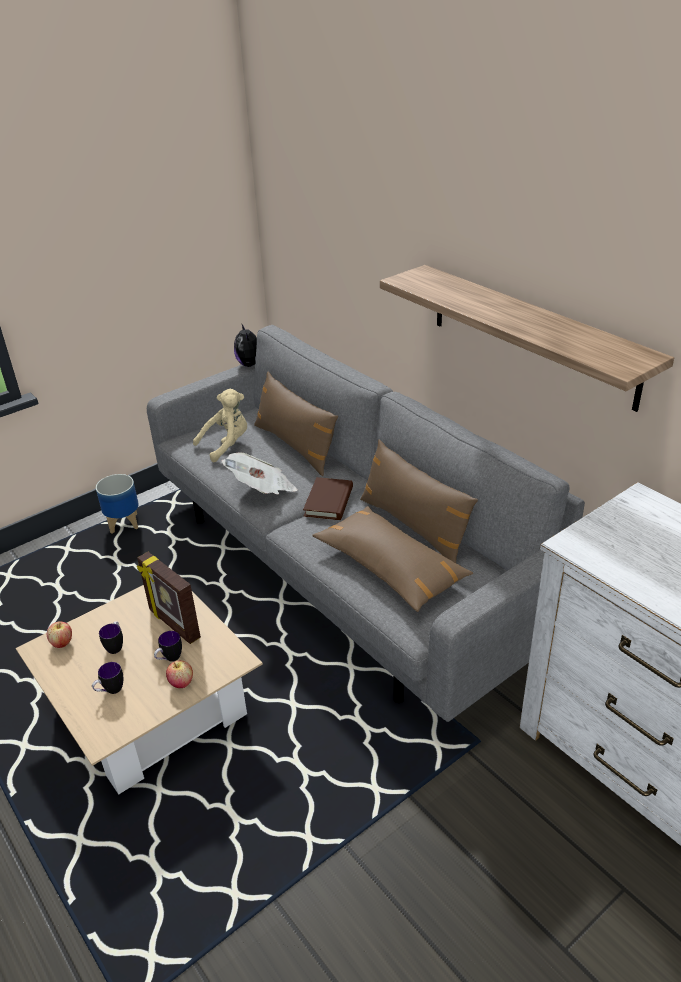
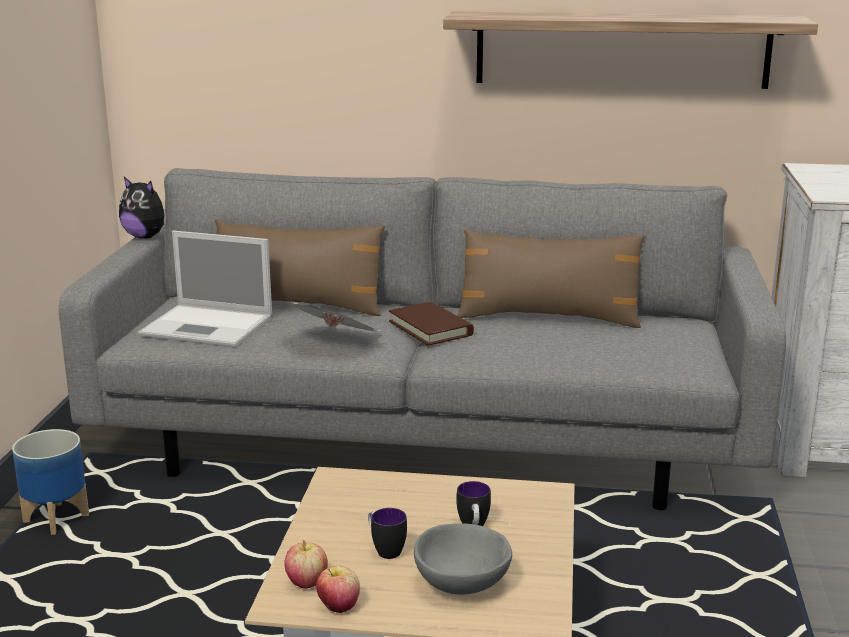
camera: 45 degrees left, 15 degrees down
mug [92,662,123,694] -> grey bowl [414,523,512,595]
picture frame [137,552,201,644] -> none
apple [166,660,193,688] -> apple moved to [316,566,360,613]
beige plush toy [193,389,247,462] -> laptop [138,231,272,348]
brown pillow [312,506,473,612] -> none

